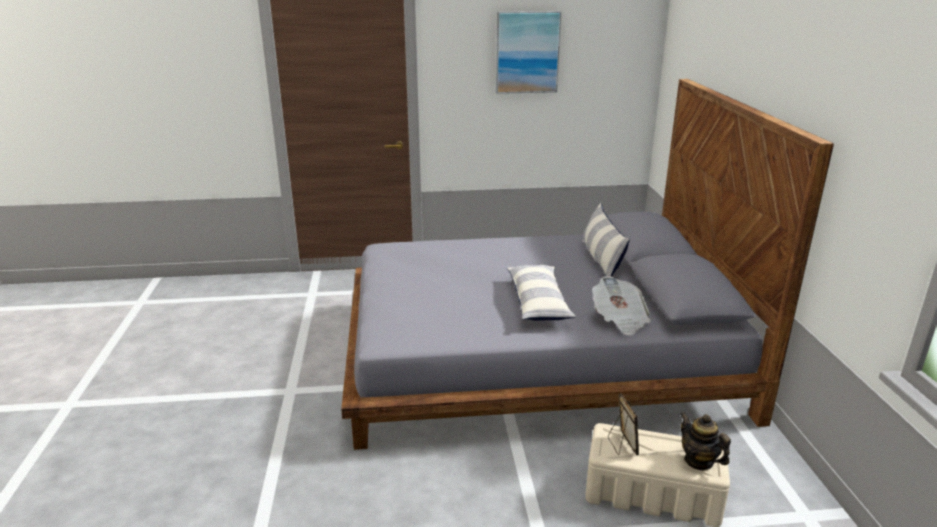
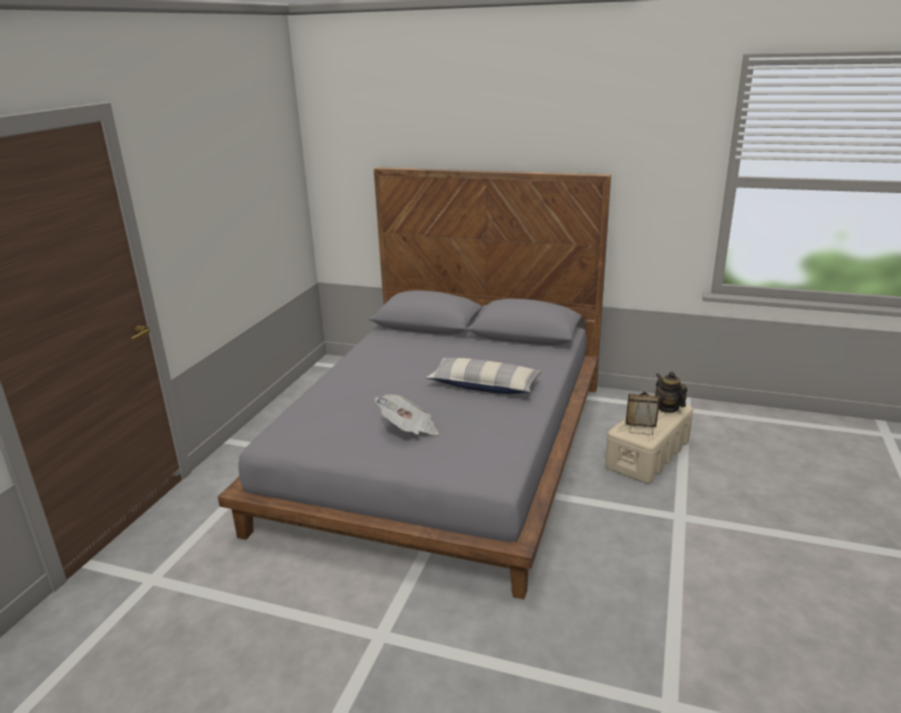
camera: 65 degrees left, 0 degrees up
picture [496,11,562,94] -> none
pillow [582,203,630,277] -> none
newspaper [592,276,651,336] -> newspaper moved to [375,394,439,435]
teapot [680,412,731,470] -> teapot turned 75 degrees clockwise [655,372,687,413]

